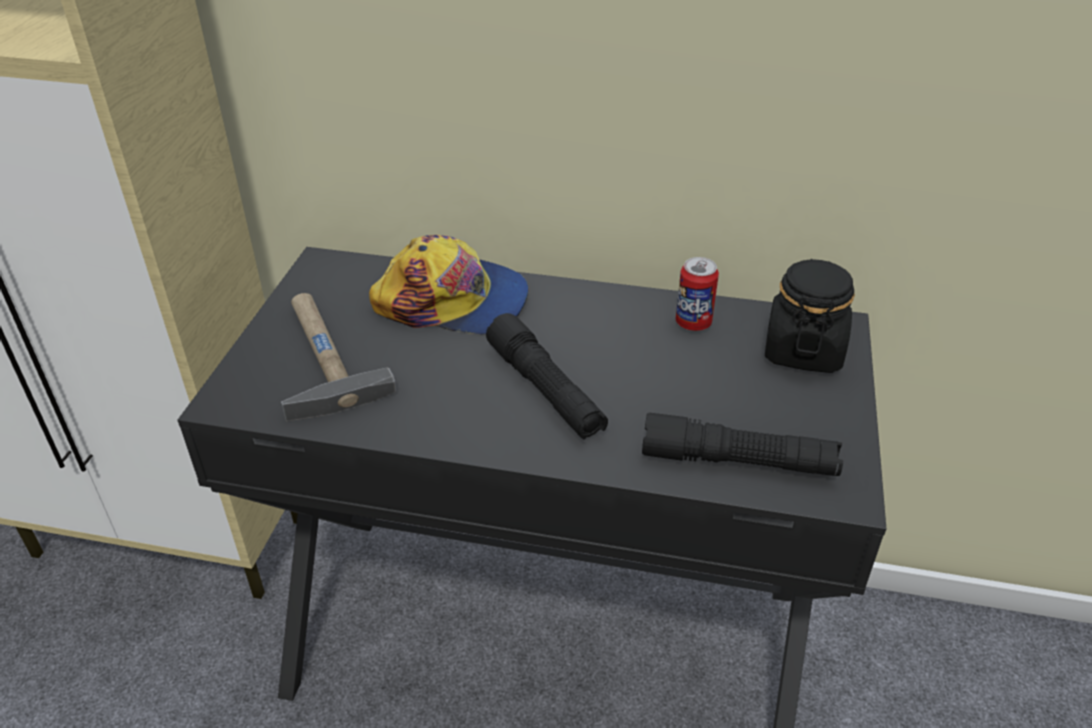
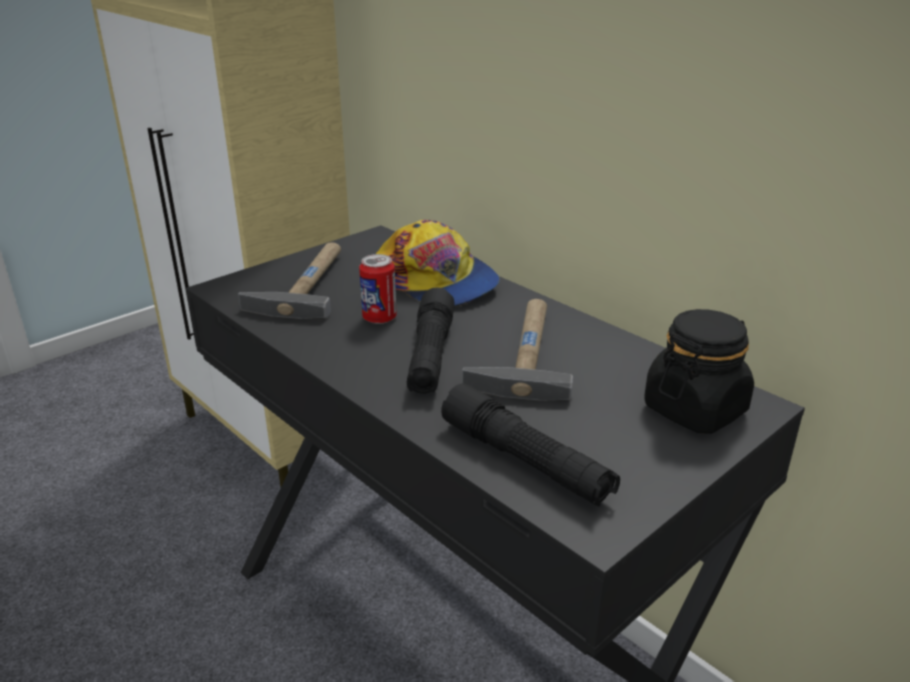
camera: 35 degrees right, 10 degrees down
can [676,257,719,331] -> can moved to [359,254,397,324]
none -> hammer [462,299,573,401]

